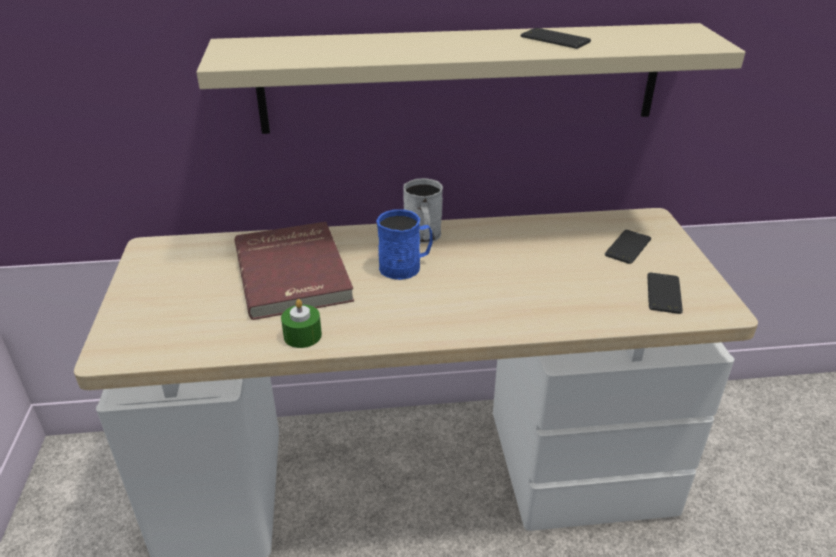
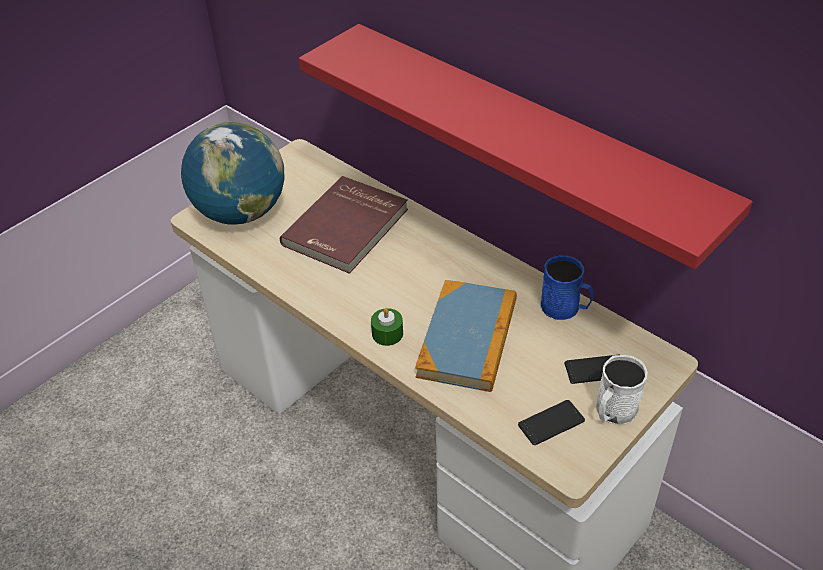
camera: 50 degrees right, 10 degrees up
beige shelf [196,23,745,134] -> red shelf [298,24,753,270]
green candle [281,299,322,348] -> green candle moved to [371,307,403,346]
blue mug [376,209,433,280] -> blue mug moved to [541,255,593,320]
white mug [403,178,443,243] -> white mug moved to [596,355,648,425]
phone [521,28,591,49] -> none
none -> globe [181,122,285,225]
none -> book [415,280,517,392]

